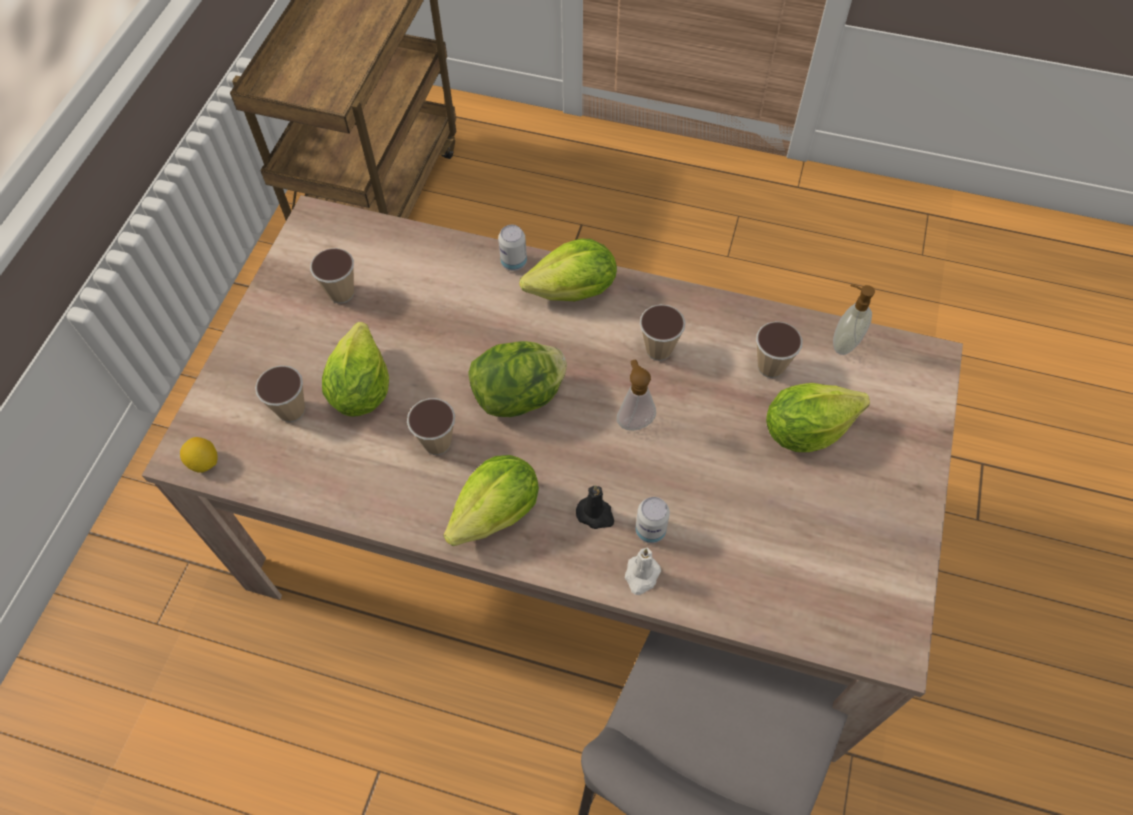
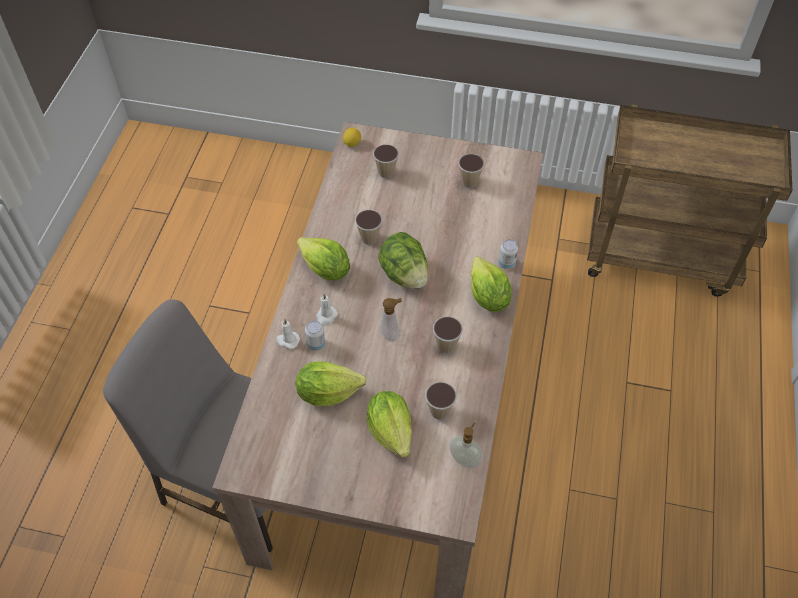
camera: 85 degrees right, 5 degrees down
lettuce [322,322,389,416] -> lettuce moved to [296,361,366,406]
black candle [576,485,614,529] -> white candle [316,294,338,326]

